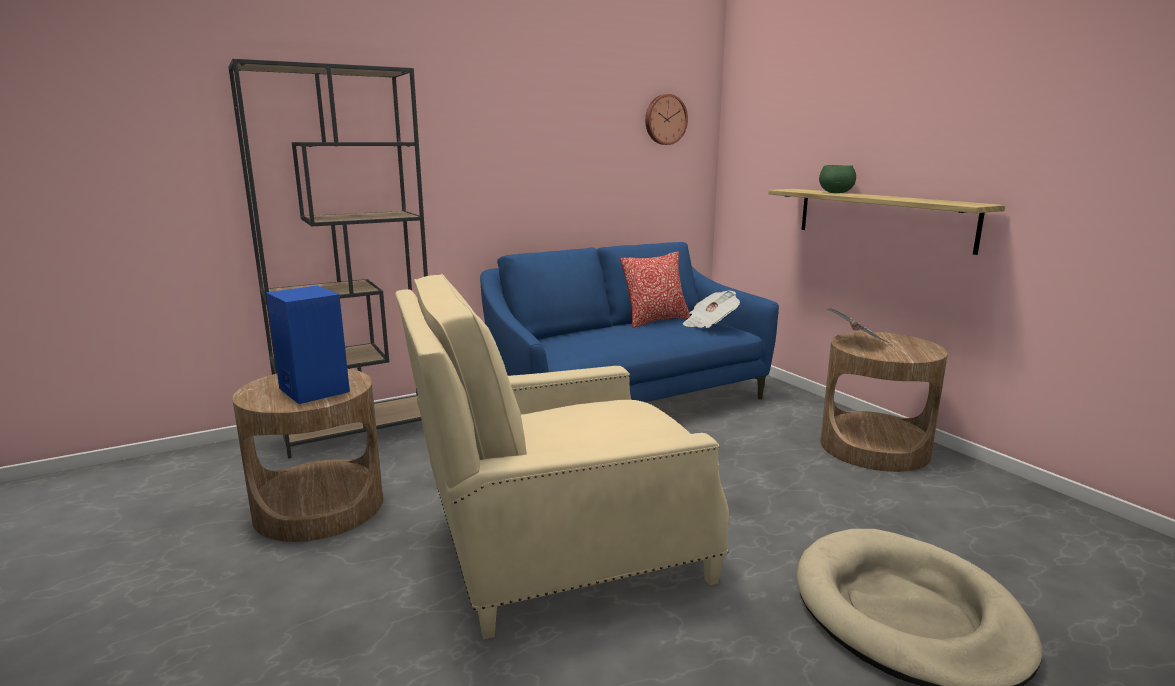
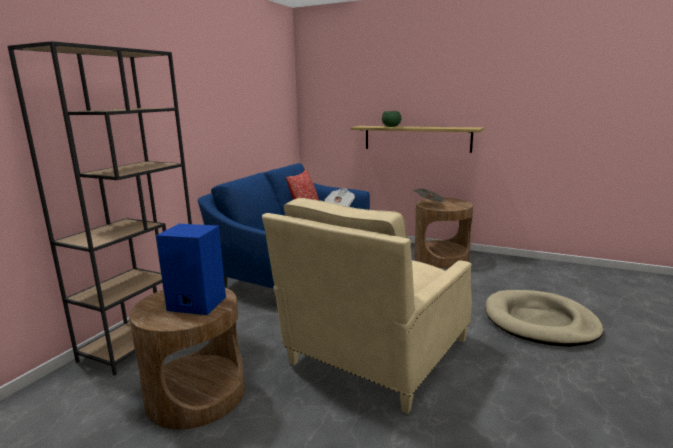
camera: 35 degrees left, 0 degrees up
wall clock [645,94,688,145] -> none

